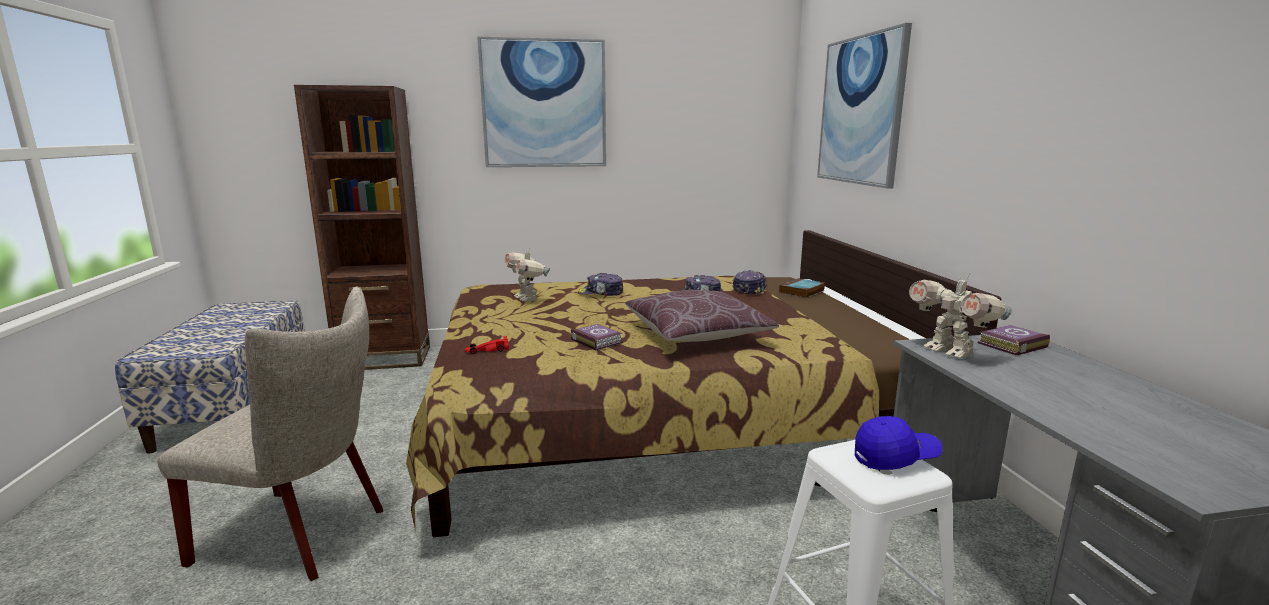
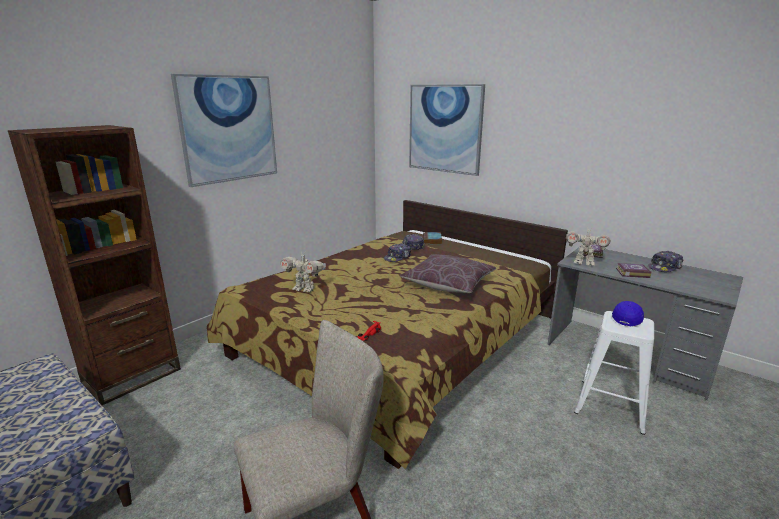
camera: 40 degrees left, 5 degrees up
book [571,324,623,350] -> book moved to [616,263,651,278]
cap [578,273,624,296] -> cap moved to [648,251,684,272]

